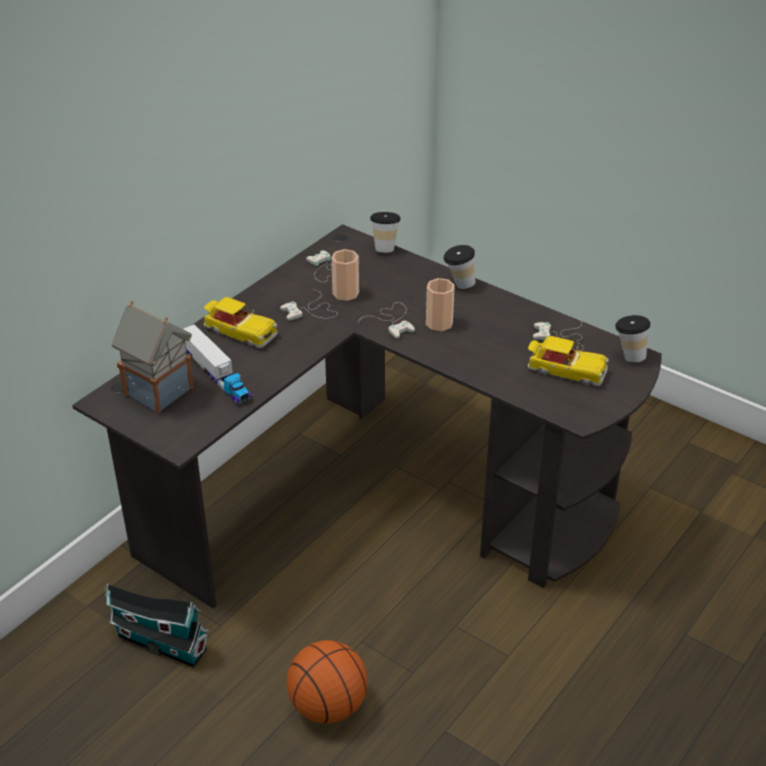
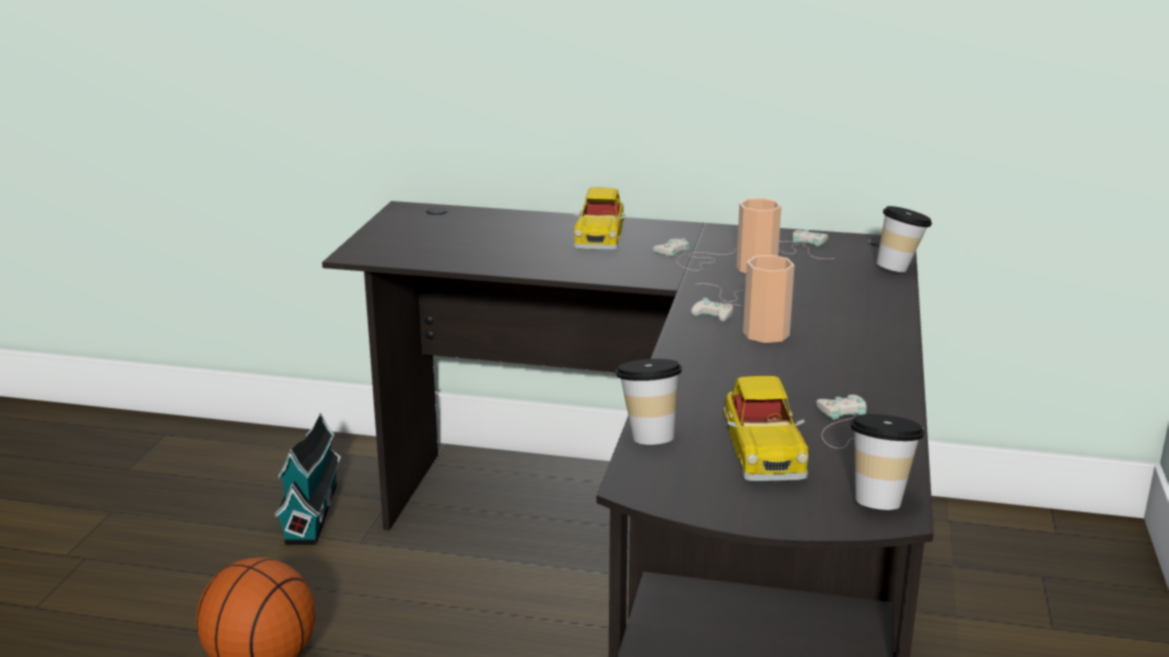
camera: 65 degrees right, 15 degrees down
toy house [112,301,194,414] -> none
toy truck [183,324,252,405] -> none
cup [443,245,476,289] -> cup moved to [616,359,682,445]

